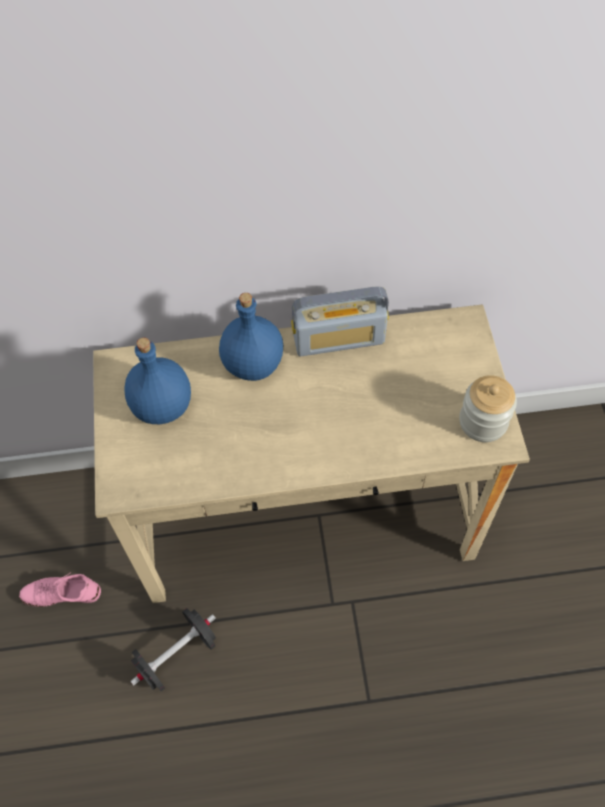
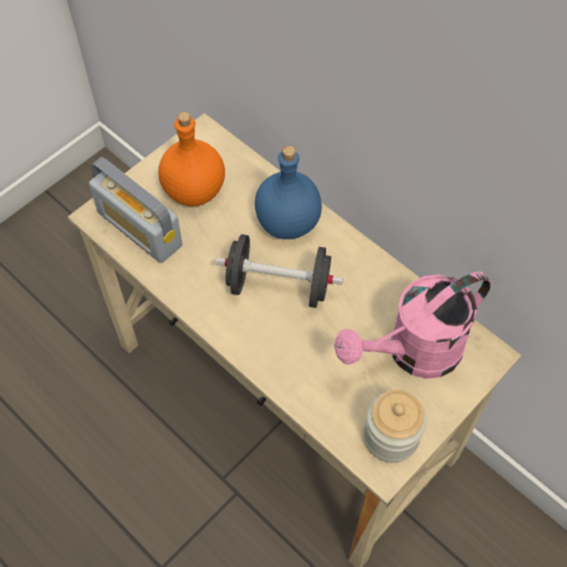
camera: 50 degrees right, 0 degrees up
pink shoe [19,572,101,607] -> none
blue bottle [124,338,191,424] -> orange bottle [158,112,225,206]
black dumbbell [131,608,216,691] -> black dumbbell moved to [216,234,343,308]
radio [291,286,389,356] -> radio moved to [89,157,182,263]
none -> pink watering can [334,272,491,379]

